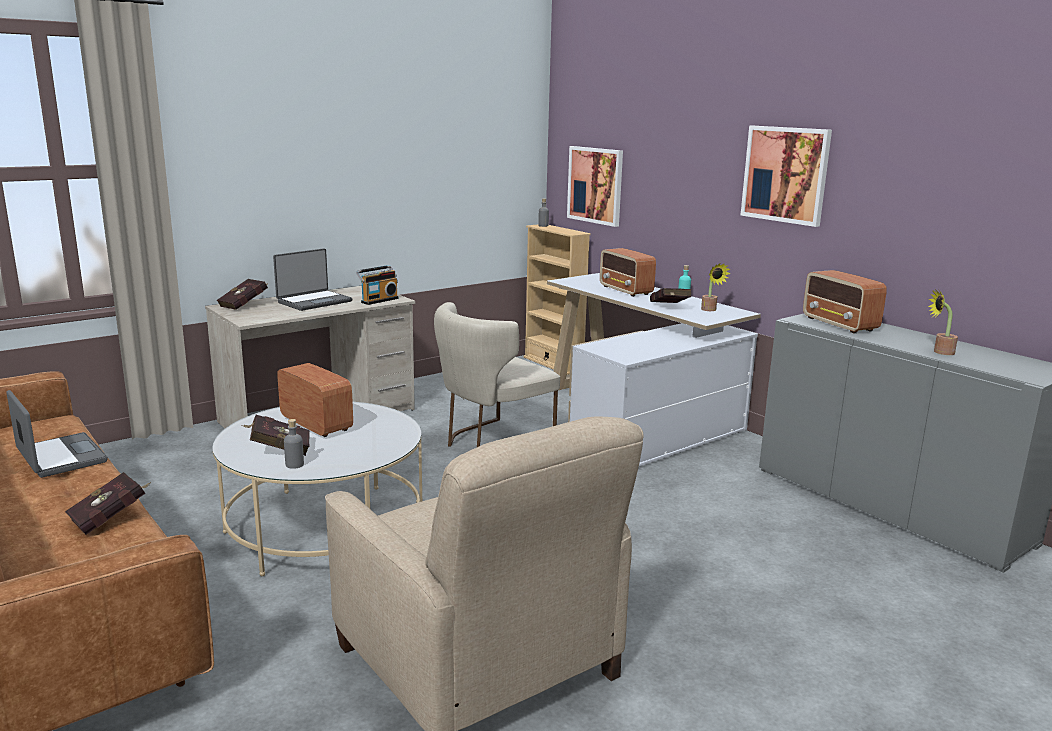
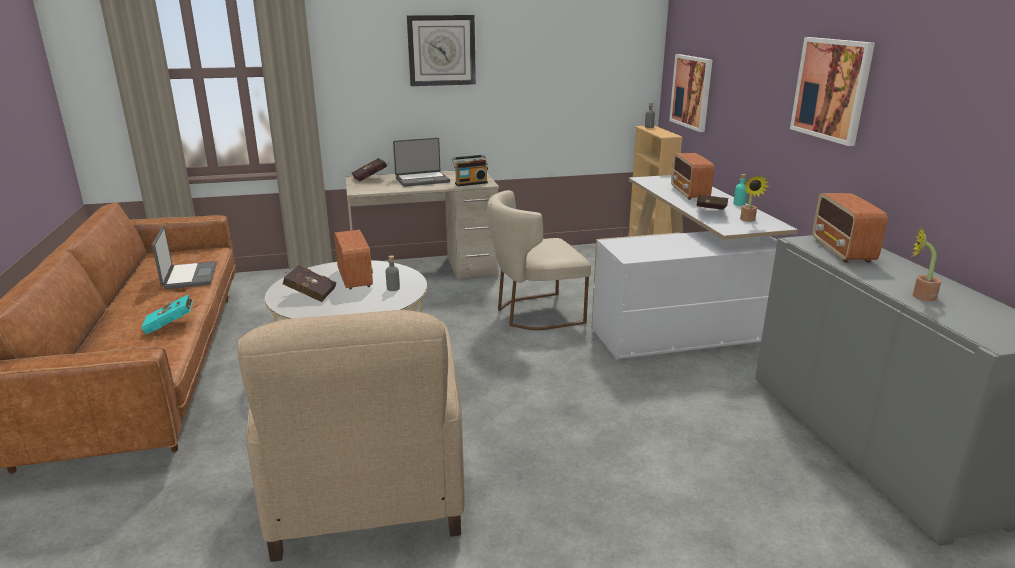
camera: 25 degrees right, 5 degrees up
red book [65,472,151,535] -> turquoise book [141,295,198,334]
grey bottle [284,419,304,469] -> grey bottle moved to [386,255,400,291]
none -> wall clock [407,15,476,86]

